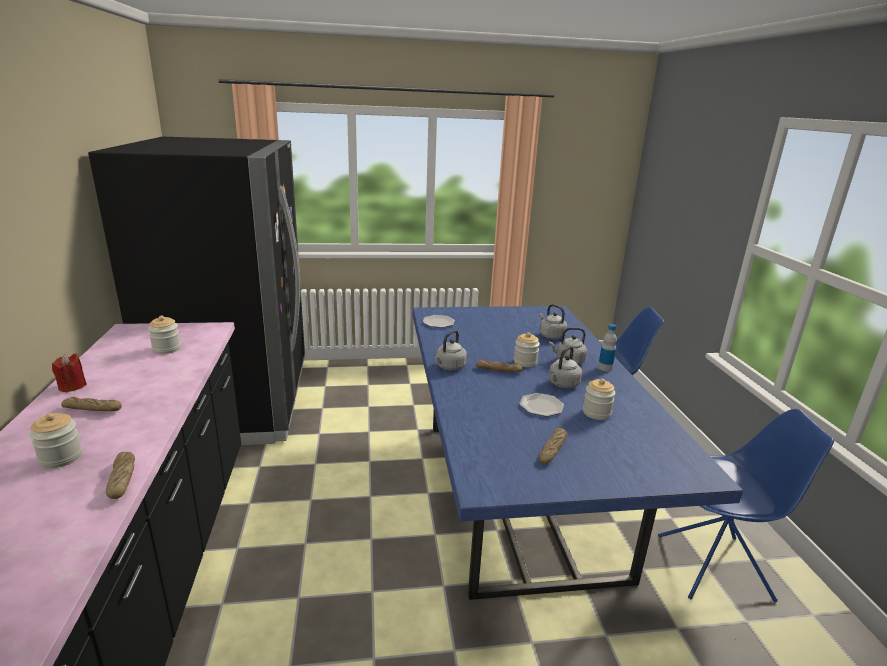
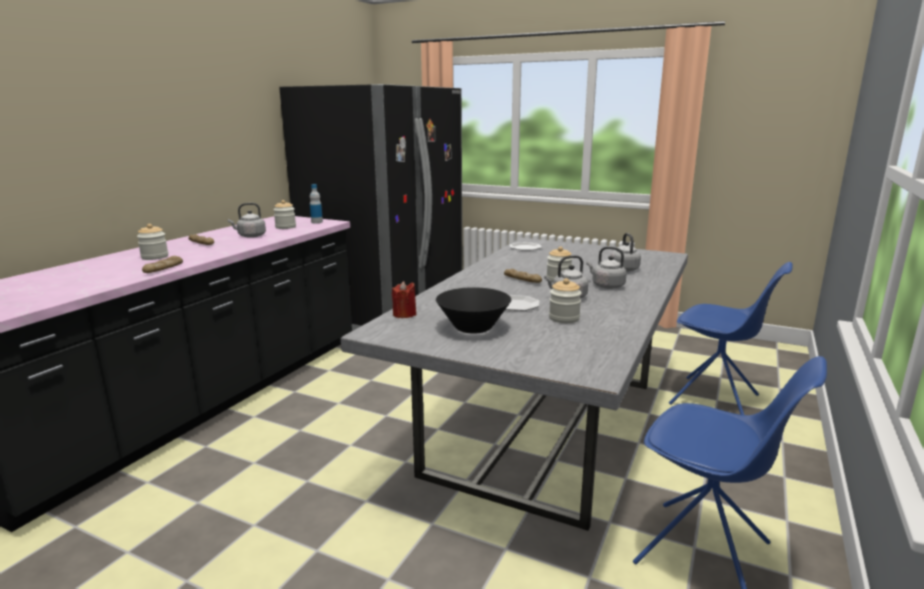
camera: 35 degrees right, 5 degrees down
red candle [52,354,87,392] -> red candle moved to [392,281,416,318]
blue dining table [412,306,743,600] -> grey dining table [341,238,688,531]
grey kettle [434,330,467,370] -> grey kettle moved to [228,203,266,238]
bread [539,428,567,464] -> black bowl [436,287,511,334]
bottle [598,324,617,371] -> bottle moved to [310,184,323,223]

